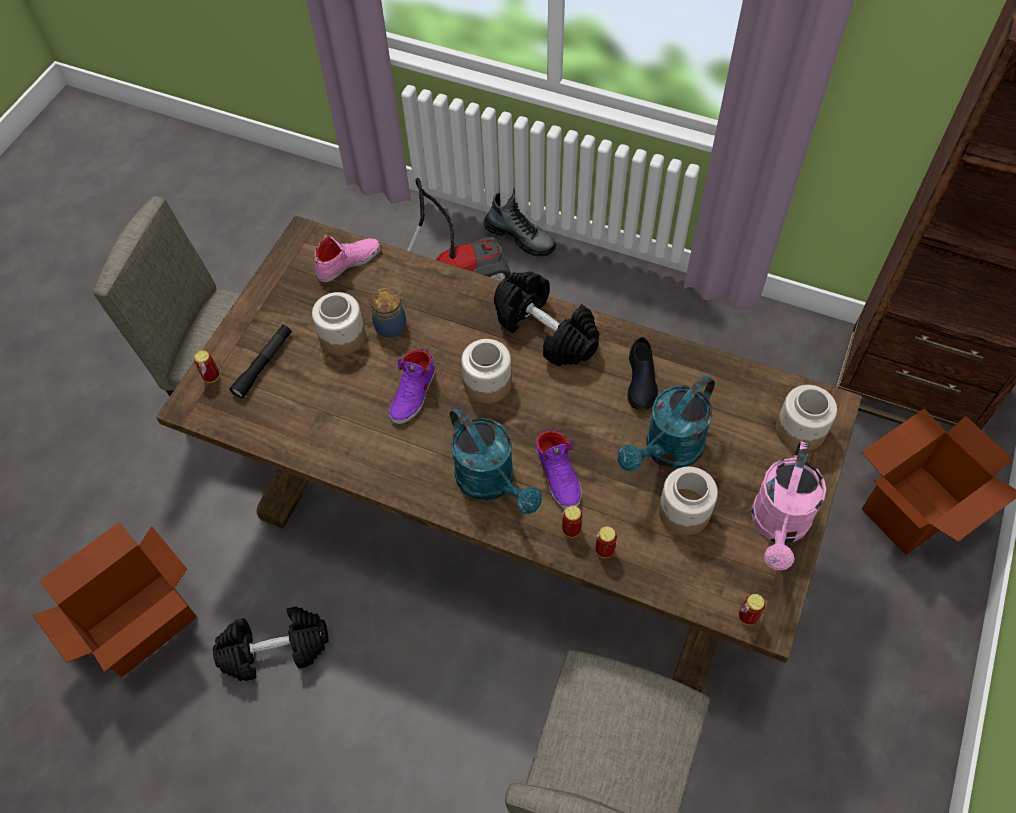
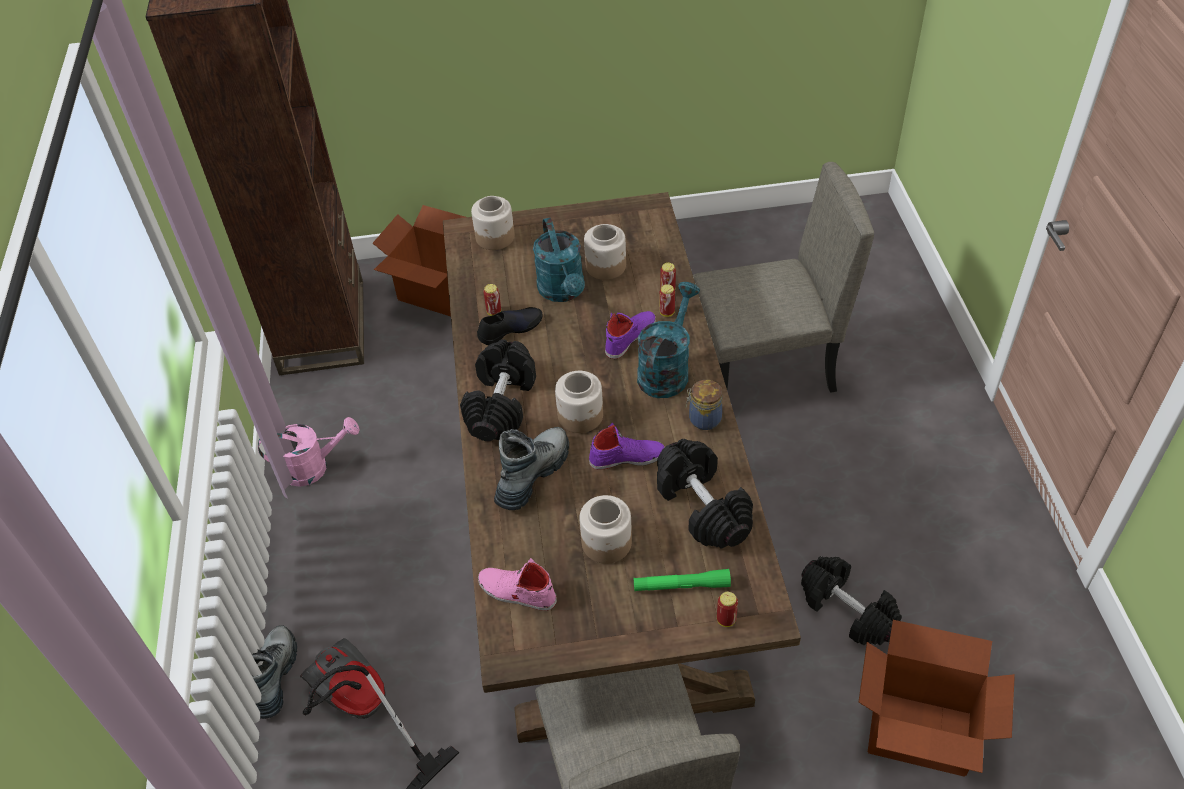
camera: 120 degrees left, 10 degrees down
black flashlight [230,325,292,399] -> green flashlight [634,569,731,591]
jar [370,288,406,338] -> jar moved to [685,380,722,430]
turquoise watering can [617,375,715,472] -> turquoise watering can turned 60 degrees clockwise [533,218,585,302]
can [738,594,765,625] -> can moved to [483,284,501,316]
pink watering can [751,441,826,570] -> pink watering can moved to [258,417,360,487]
none -> boot [494,427,569,510]
none -> black dumbbell [657,439,753,549]

